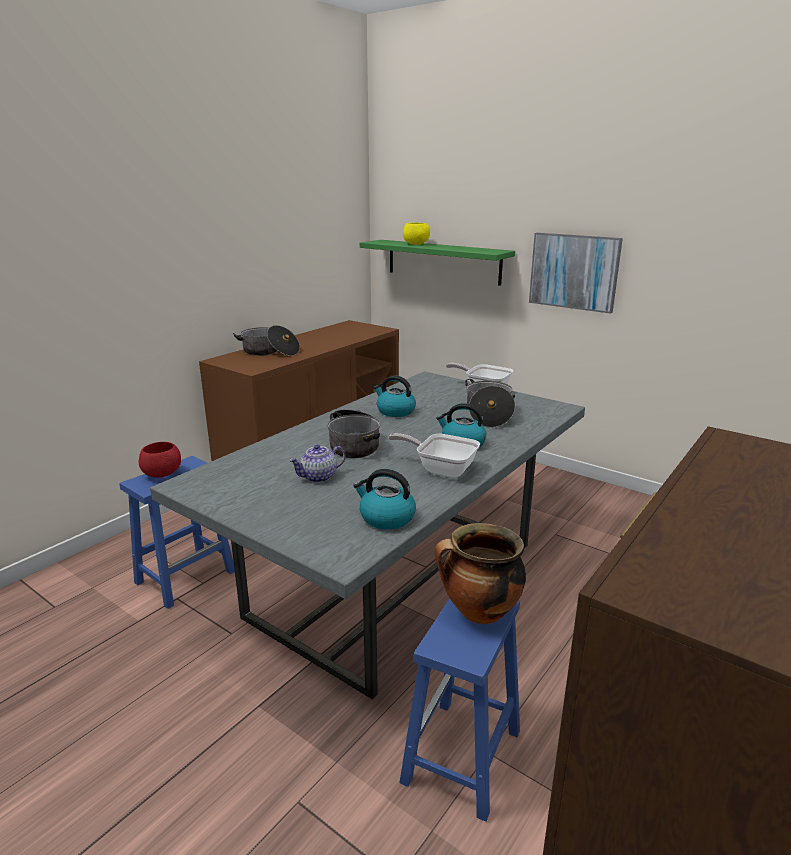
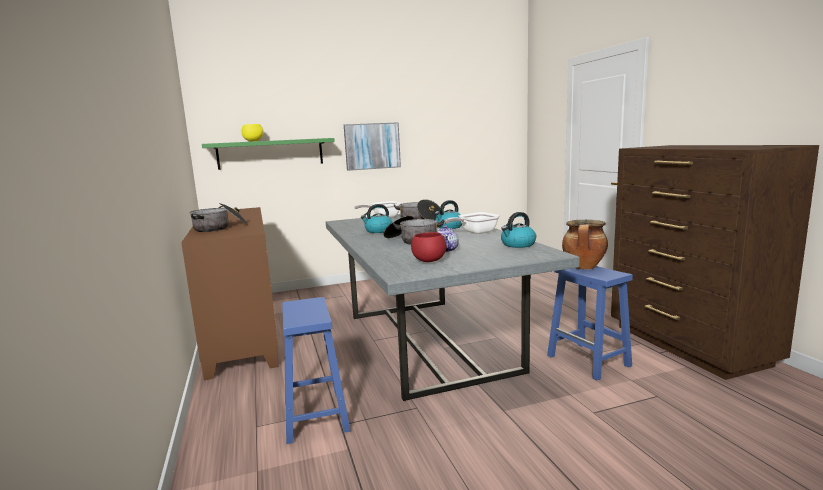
camera: 55 degrees left, 10 degrees down
red bowl [139,442,181,478] -> red bowl moved to [411,232,447,262]

